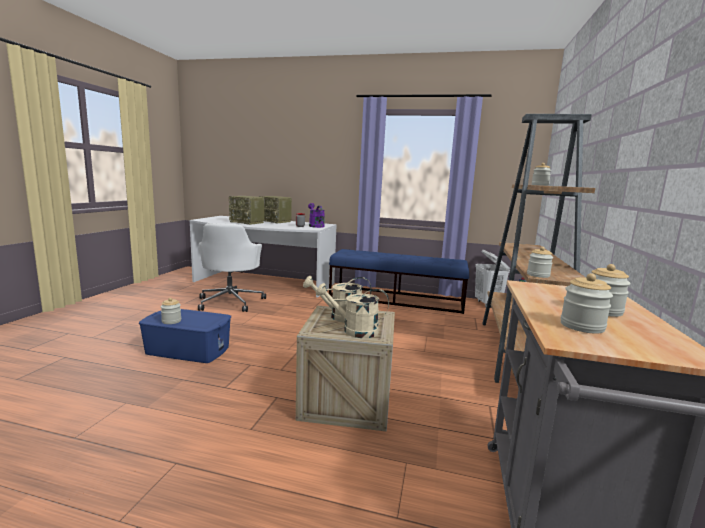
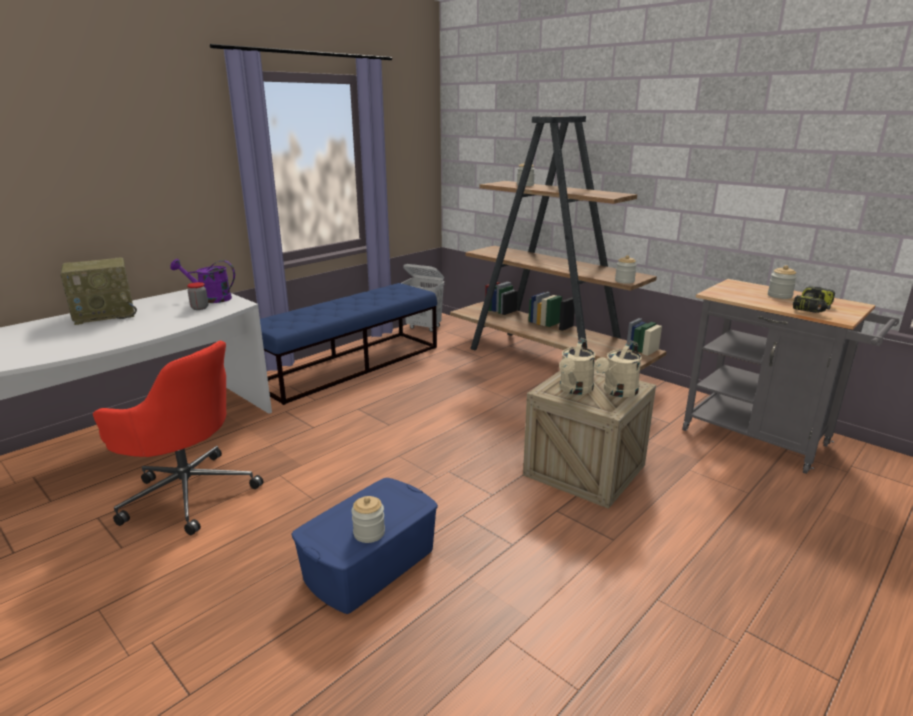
camera: 60 degrees left, 10 degrees up
white office chair [198,223,266,312] -> red office chair [93,341,263,535]
radio [229,196,264,225] -> none
jar [560,273,613,334] -> power drill [793,286,835,313]

